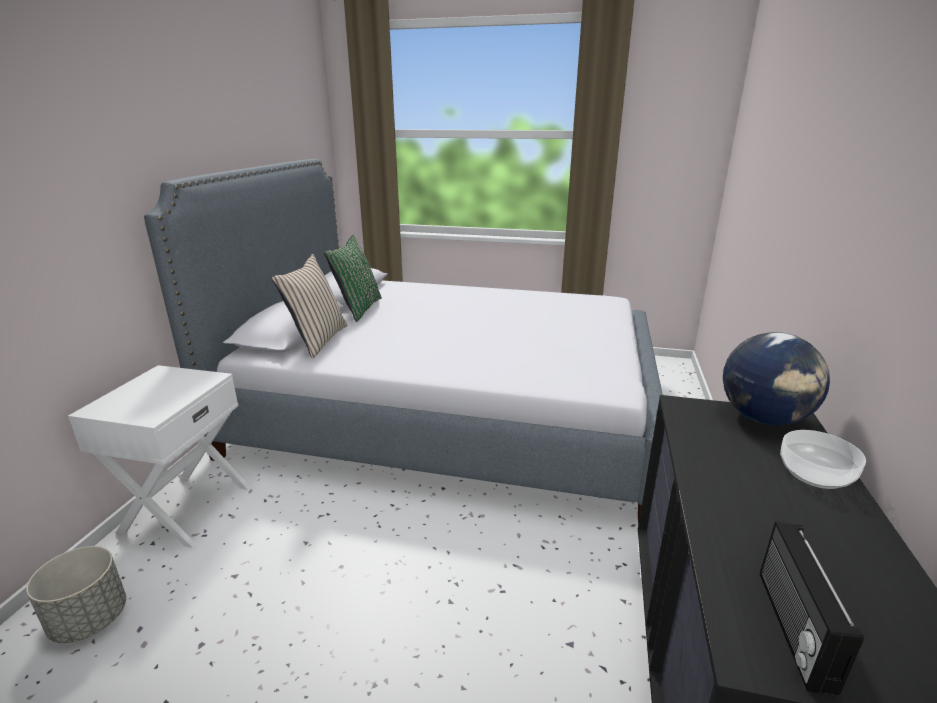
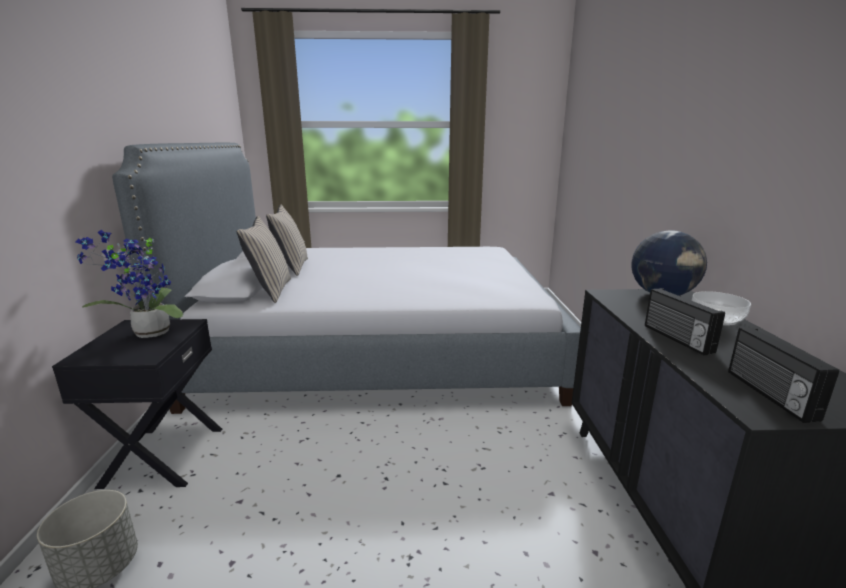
camera: 15 degrees left, 5 degrees down
white nightstand [68,365,250,548] -> black nightstand [52,319,222,489]
green pillow [324,235,382,322] -> beige pillow [266,205,308,276]
none -> potted plant [75,230,183,338]
none -> radio [645,288,725,356]

